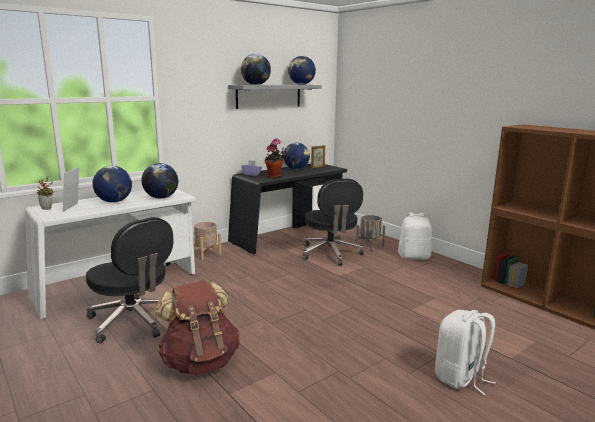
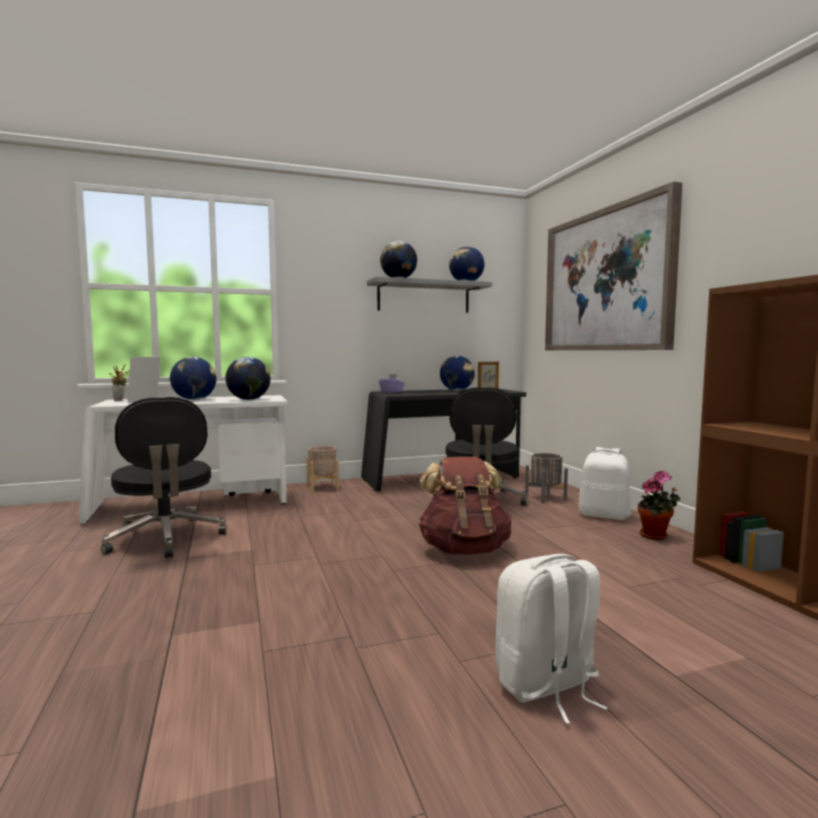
camera: 20 degrees right, 10 degrees down
brown backpack [155,281,240,375] -> brown backpack moved to [418,456,512,554]
potted plant [265,138,286,178] -> potted plant moved to [637,471,681,540]
none -> picture [545,182,683,350]

